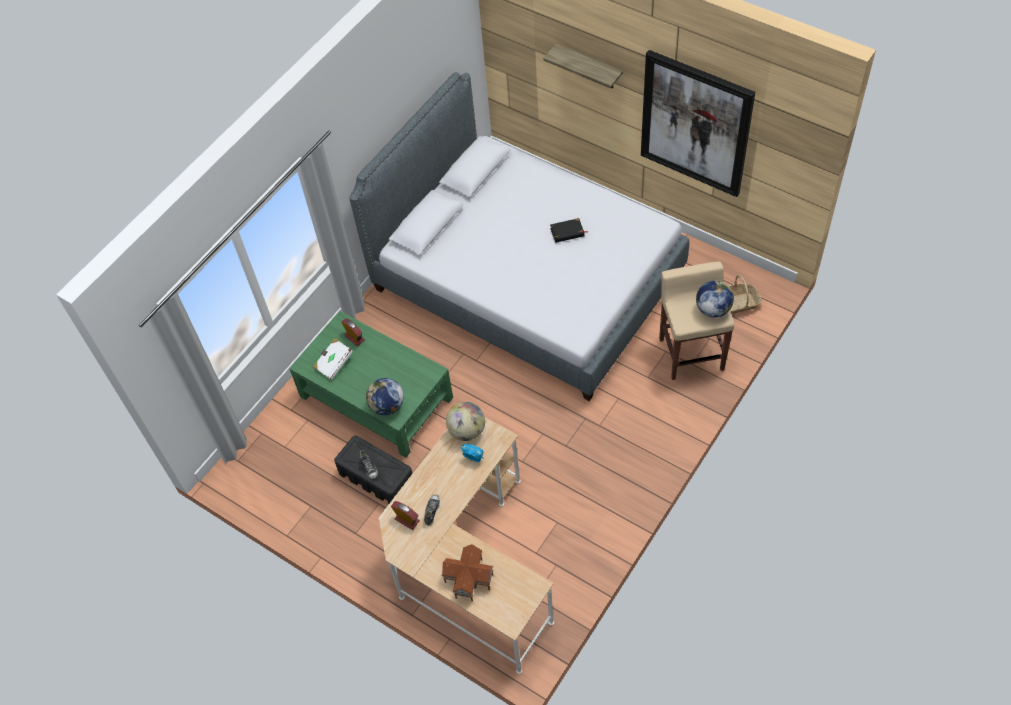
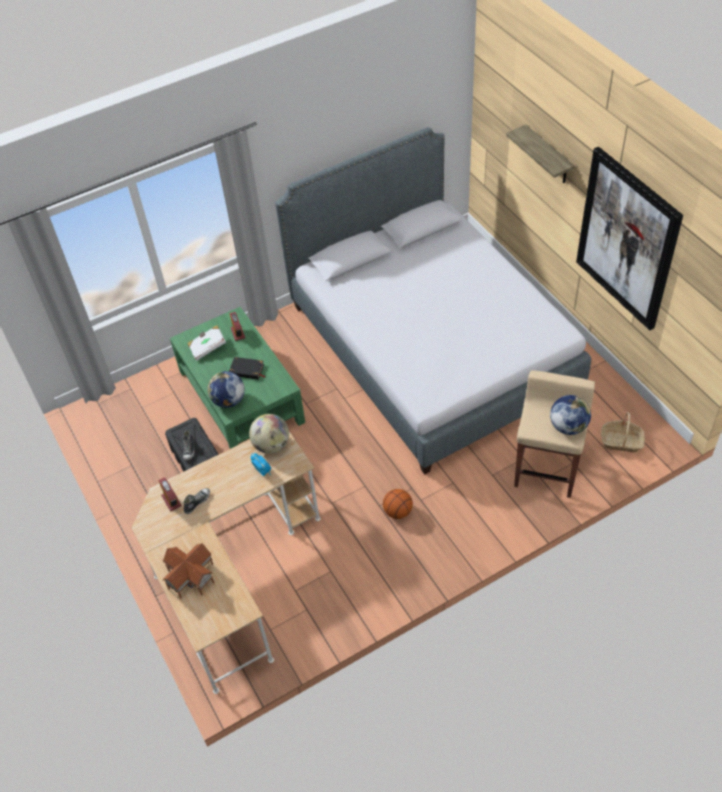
camera: 25 degrees right, 5 degrees down
black book [550,218,588,243] -> black book moved to [229,357,265,380]
none -> basketball [383,489,413,519]

